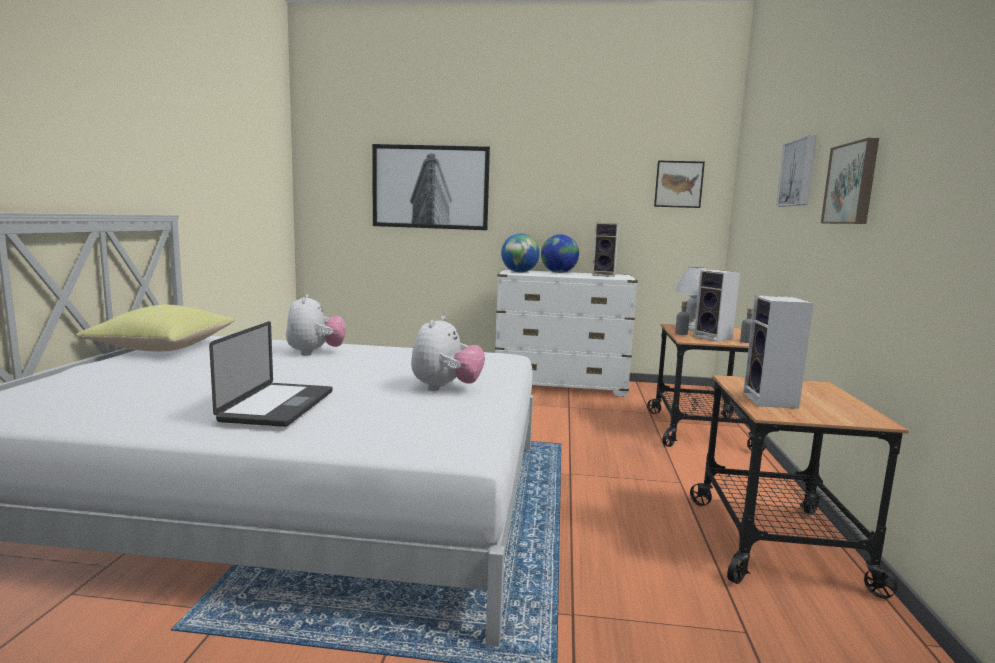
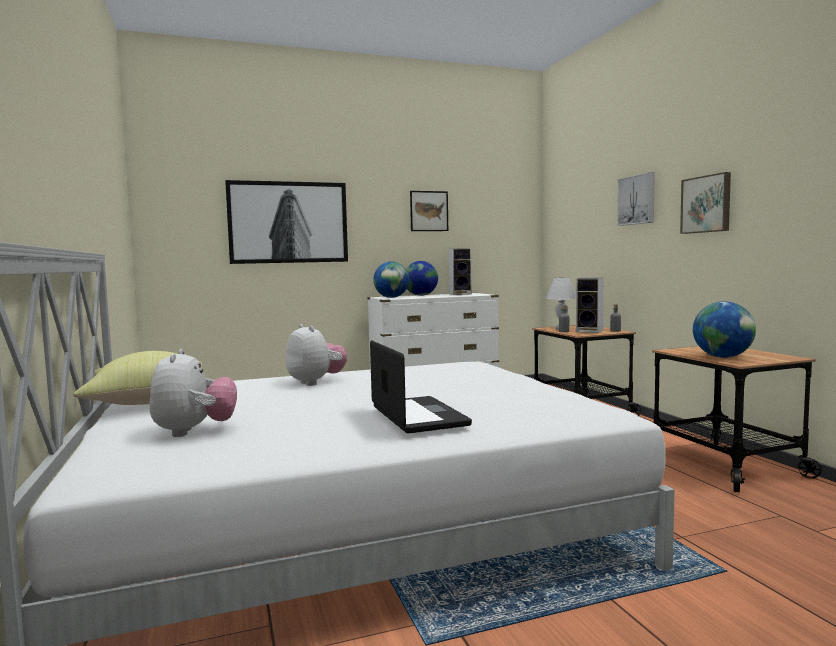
camera: 25 degrees left, 5 degrees down
plush toy [411,316,485,391] -> plush toy moved to [149,349,237,437]
picture [654,160,705,208] -> picture moved to [410,191,448,231]
speaker [743,296,814,409] -> globe [693,301,756,358]

